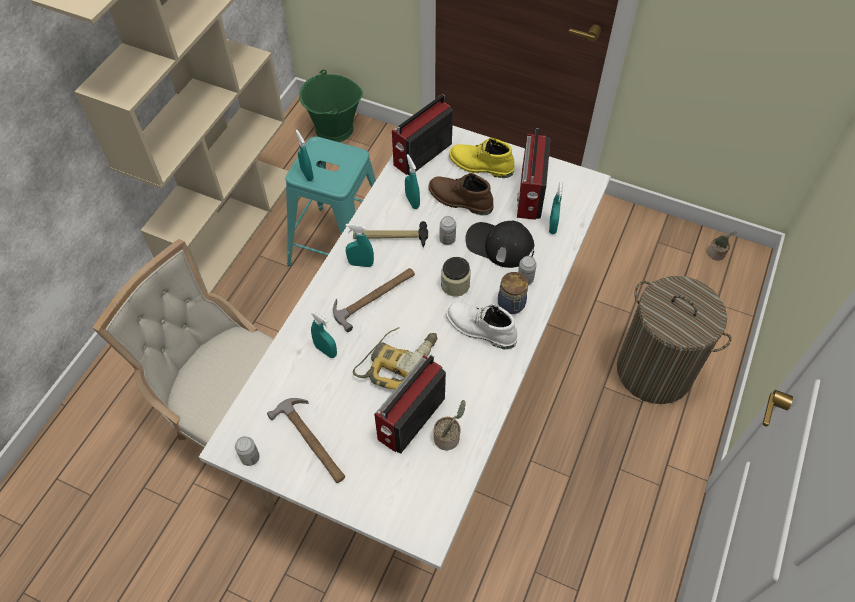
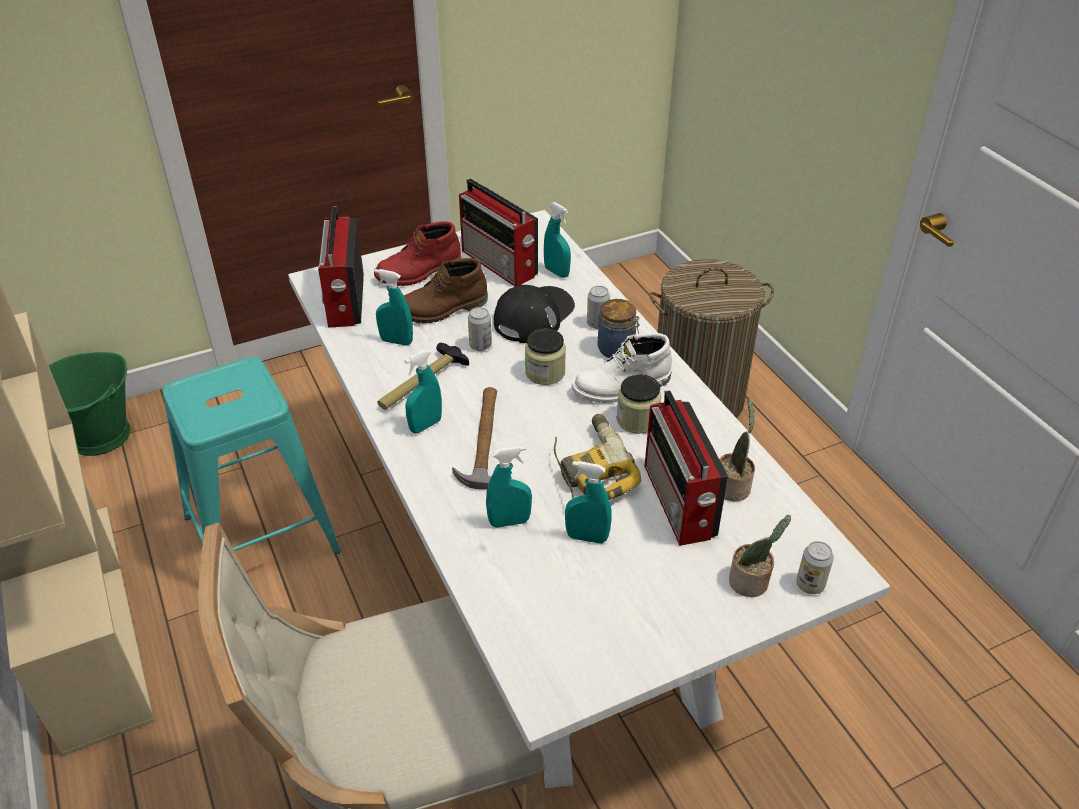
camera: 50 degrees left, 15 degrees down
can [235,436,260,466] -> can moved to [796,541,834,594]
hammer [267,398,345,483] -> none
turquoise spray bottle [296,130,314,181] -> turquoise spray bottle moved to [565,461,612,544]
yellow boot [449,138,515,178] -> red boot [374,221,461,286]
black cap [465,220,534,268] -> black cap turned 150 degrees clockwise [494,285,575,343]
potted plant [708,231,737,261] -> potted plant moved to [729,515,791,597]
none -> jar [617,374,662,434]

